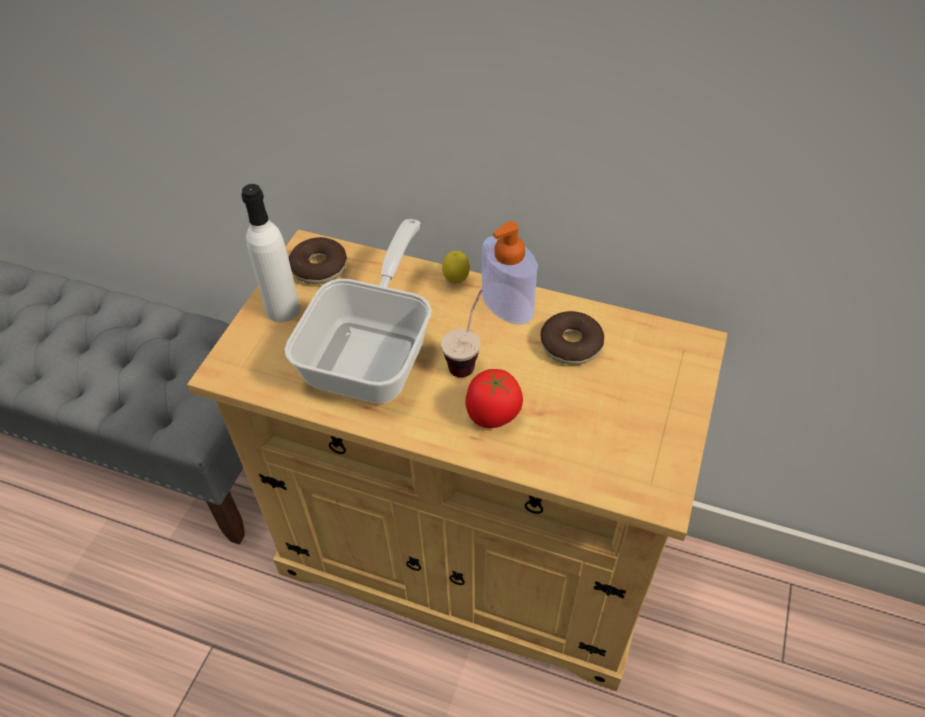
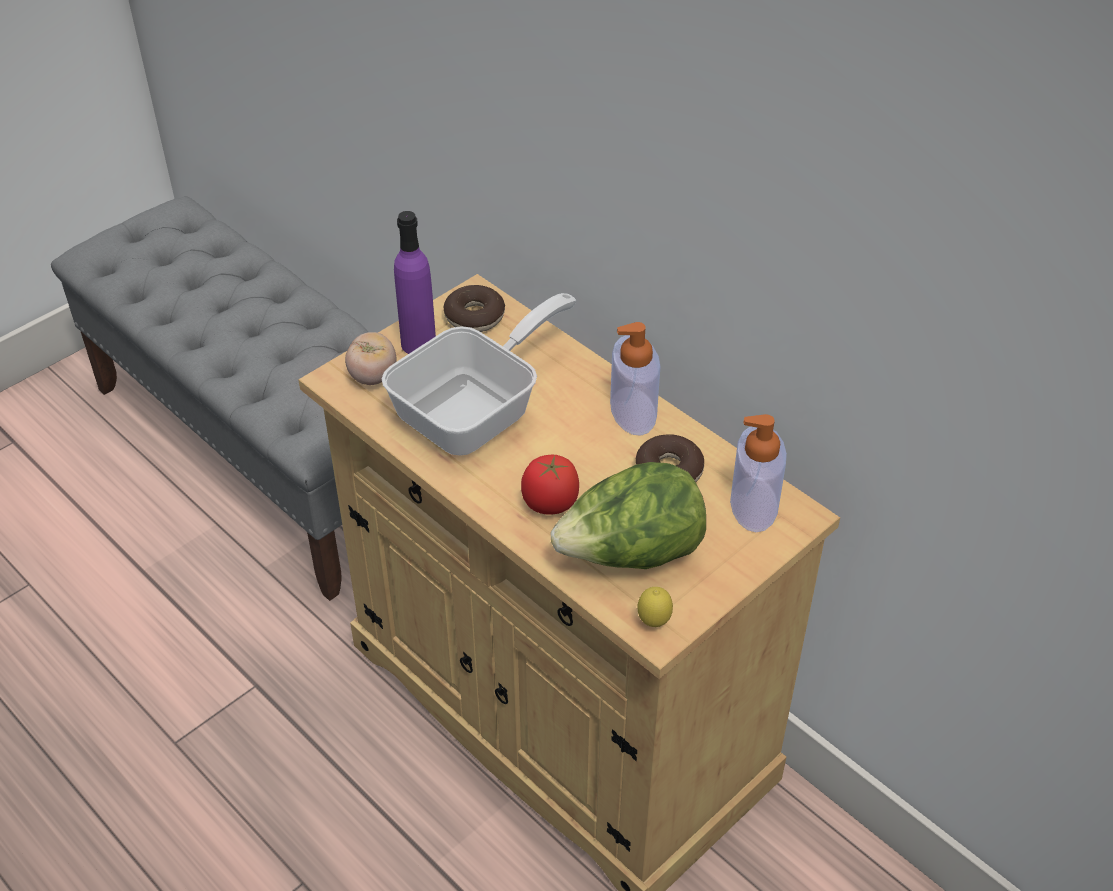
camera: 25 degrees right, 5 degrees down
white bottle [241,184,300,322] -> purple bottle [394,211,436,354]
cup [441,290,482,377] -> none
lemon [442,251,470,284] -> lemon moved to [637,587,673,627]
none -> tomato [345,332,396,385]
none -> lettuce [551,462,706,569]
none -> soap dispenser [730,414,787,532]

